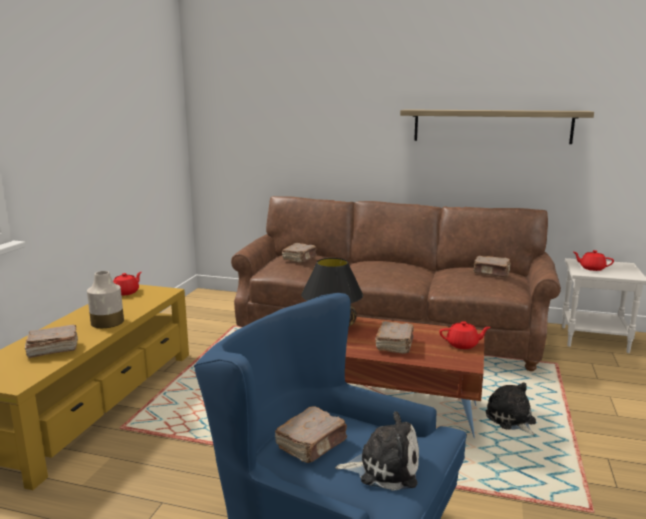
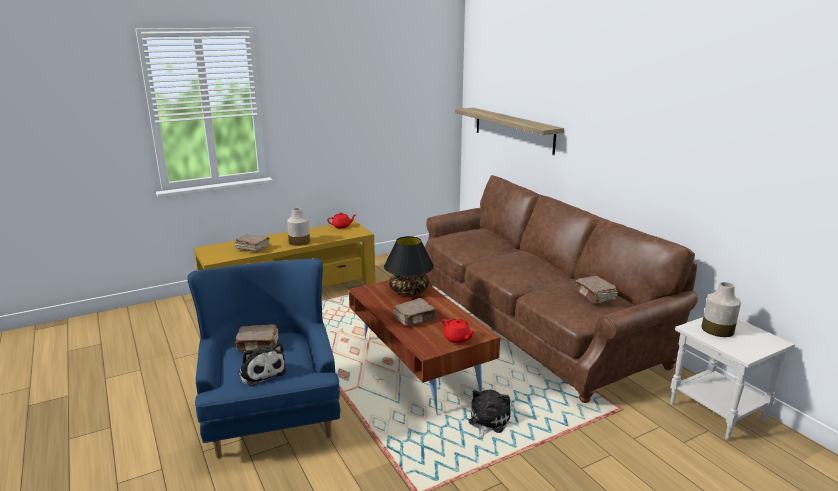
camera: 45 degrees right, 5 degrees up
brown book [282,243,317,263] -> none
shelf [400,109,594,144] -> shelf moved to [455,108,564,155]
red teapot [574,250,614,271] -> beige vase [701,282,741,337]

